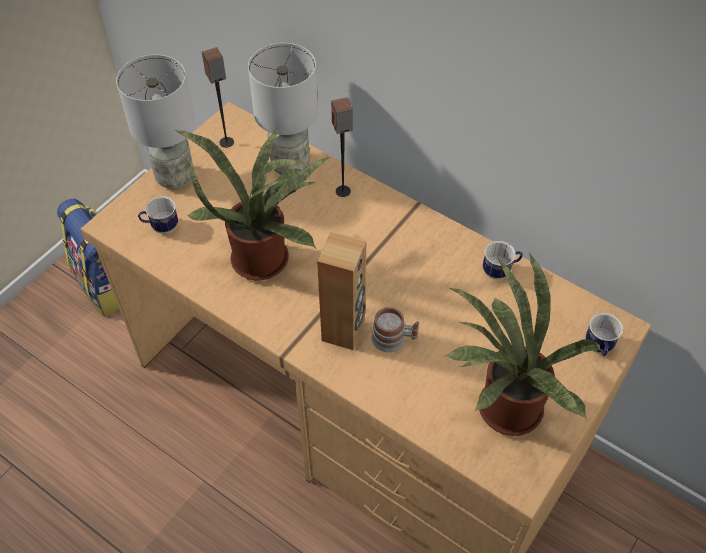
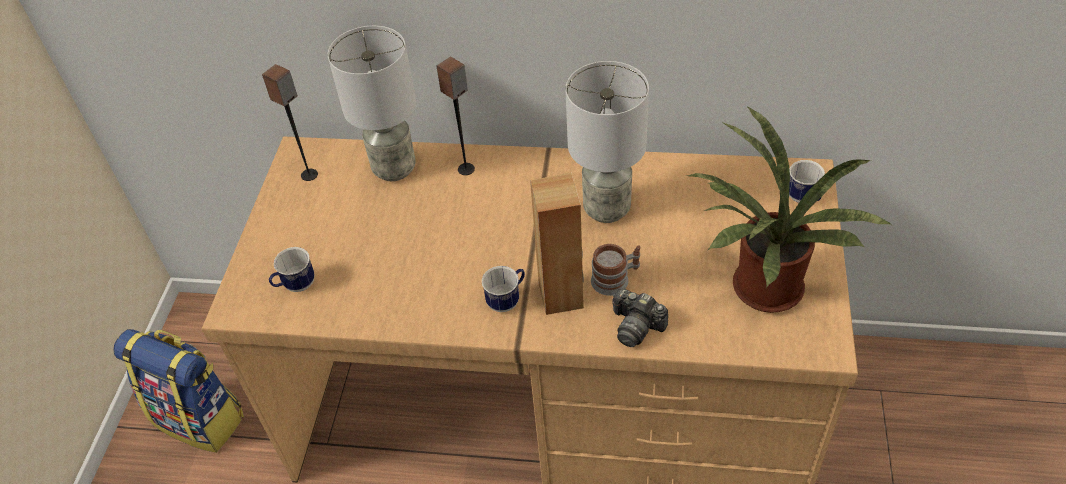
camera: 25 degrees left, 5 degrees down
grey table lamp [116,55,195,189] -> grey table lamp moved to [566,61,649,223]
potted plant [176,128,330,280] -> none
mug [483,241,523,280] -> mug moved to [482,266,525,312]
none -> camera [612,288,668,347]

